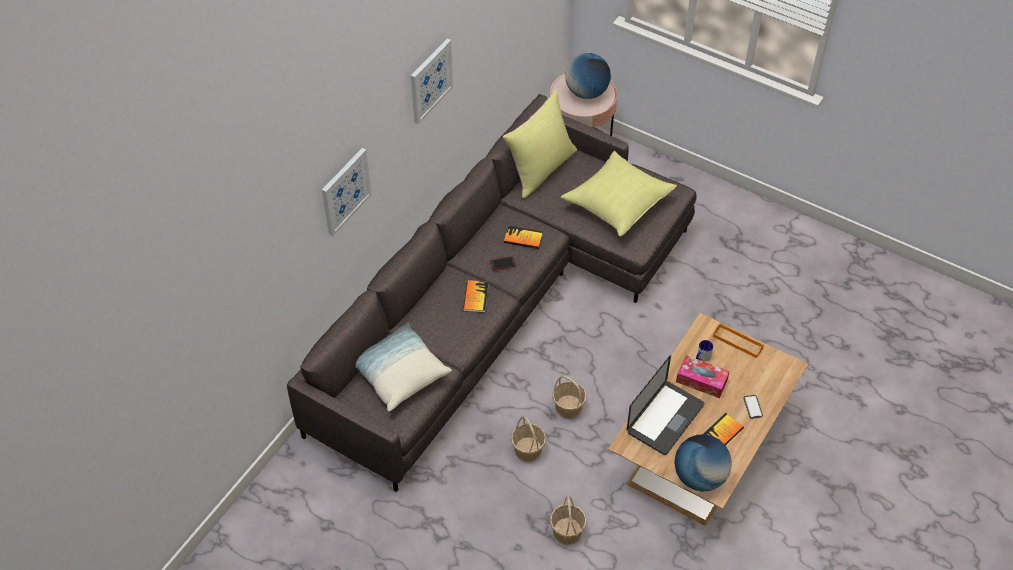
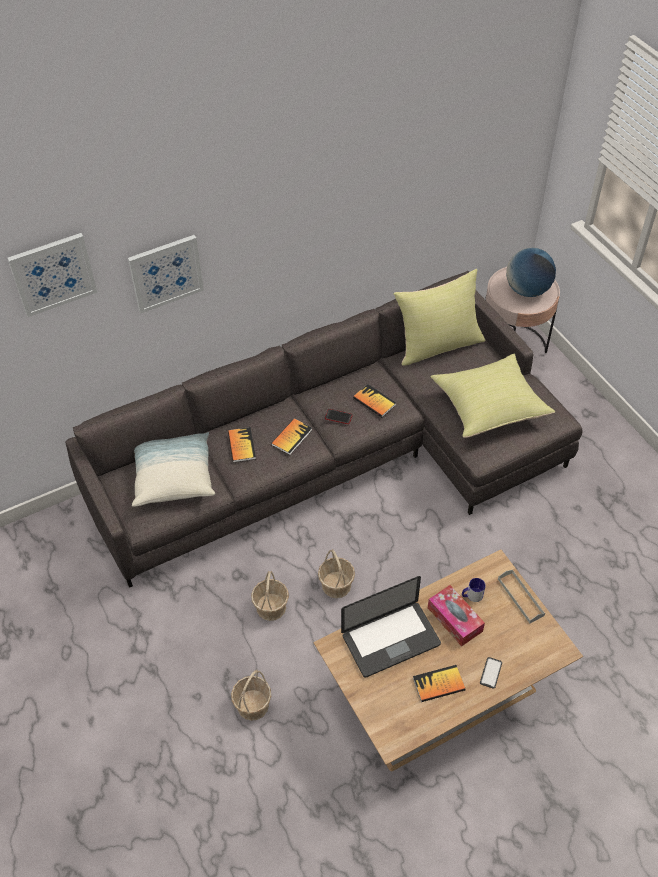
camera: 30 degrees right, 0 degrees up
picture [411,38,453,124] -> picture moved to [7,233,98,317]
globe [674,434,732,492] -> none
orange tray [713,323,764,358] -> grey tray [498,570,545,623]
none -> book [228,427,256,462]

